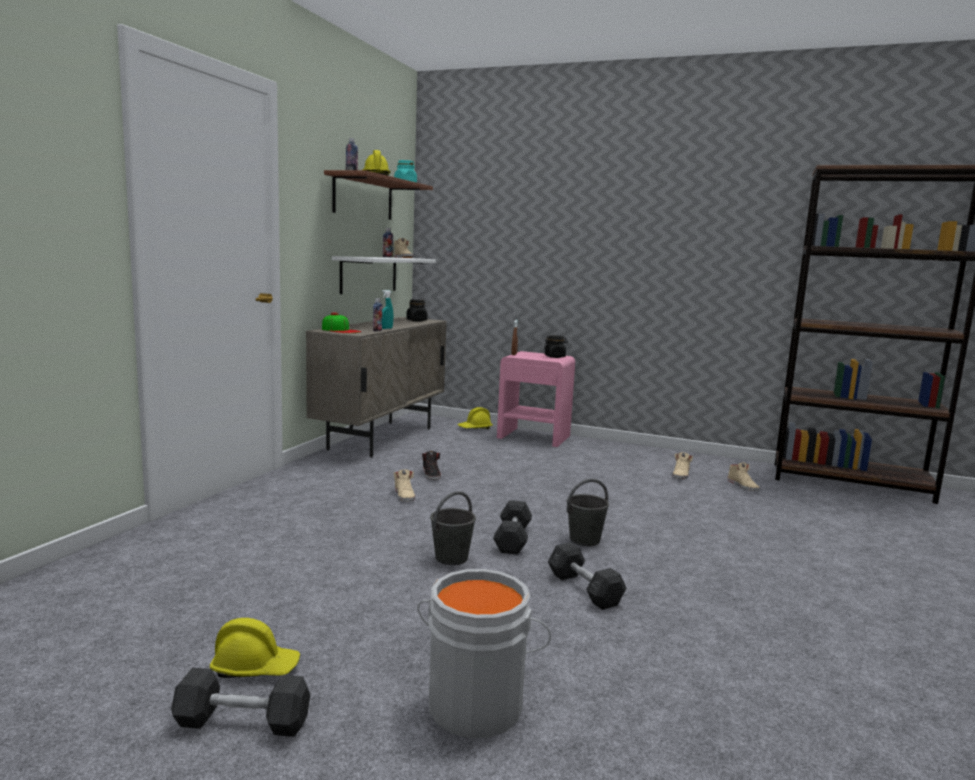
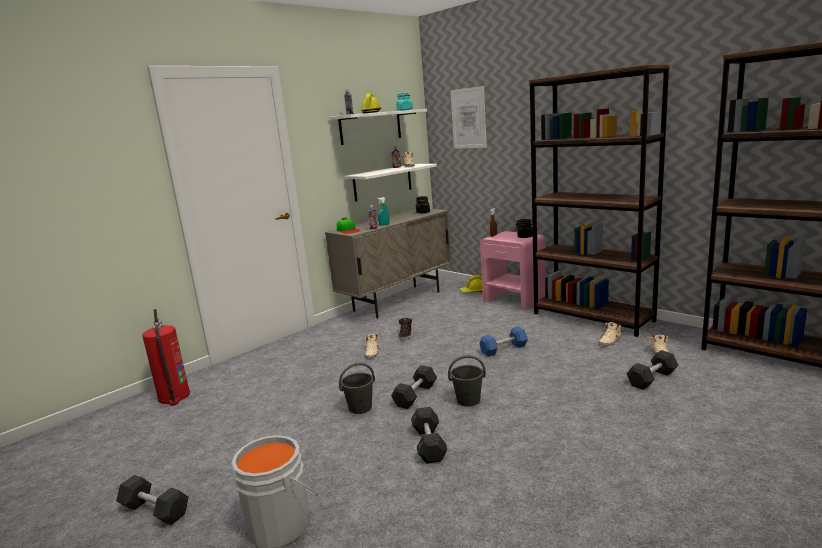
camera: 25 degrees right, 5 degrees up
yellow hard hat [210,618,300,678] -> none
brown shelf [324,170,433,220] -> white shelf [330,109,427,145]
none -> fire extinguisher [142,309,190,406]
none -> picture [450,86,487,149]
none -> blue dumbbell [480,326,528,357]
none -> brown bookcase [529,64,670,337]
none -> grey dumbbell [627,350,678,390]

